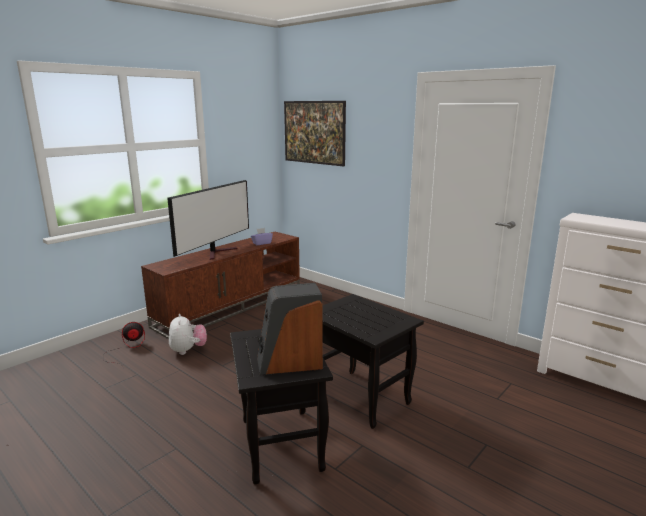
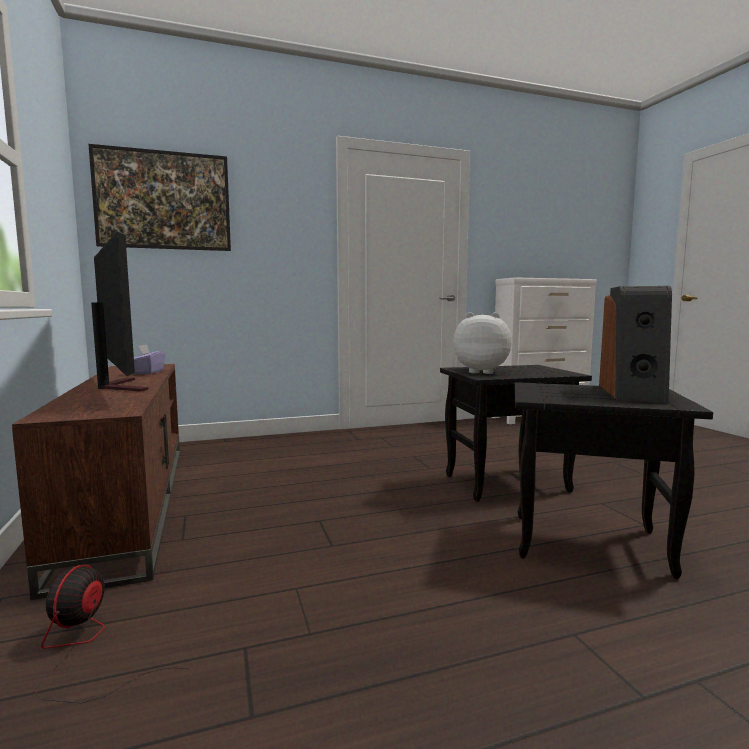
camera: 60 degrees left, 10 degrees down
plush toy [169,314,207,355] -> plush toy moved to [453,312,512,374]

